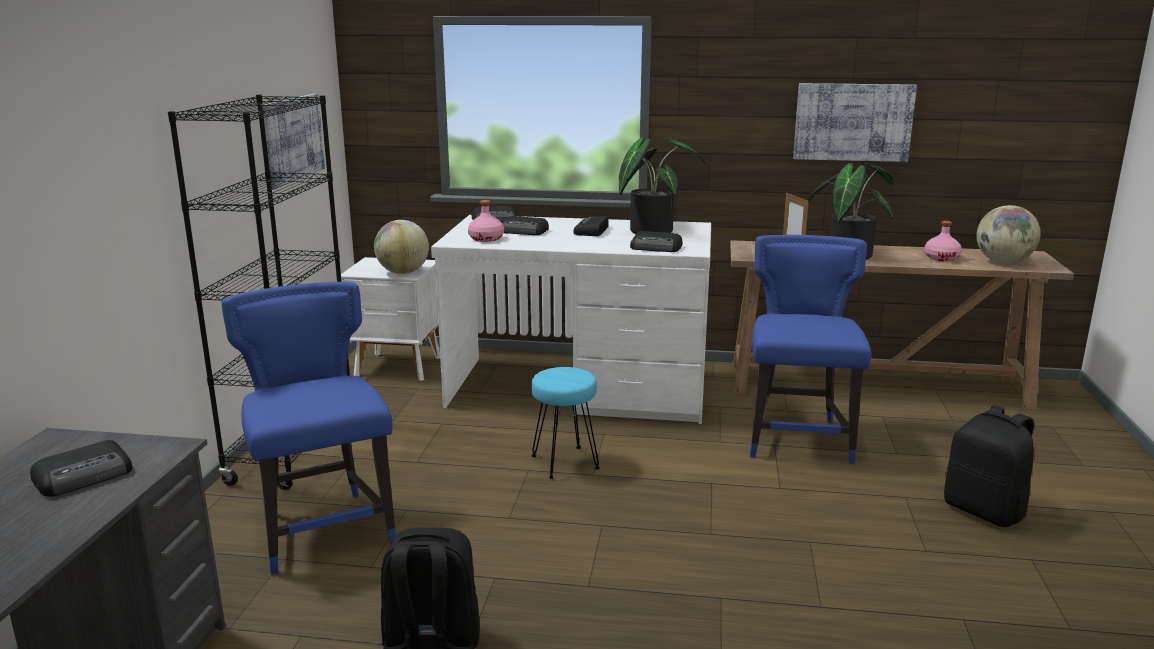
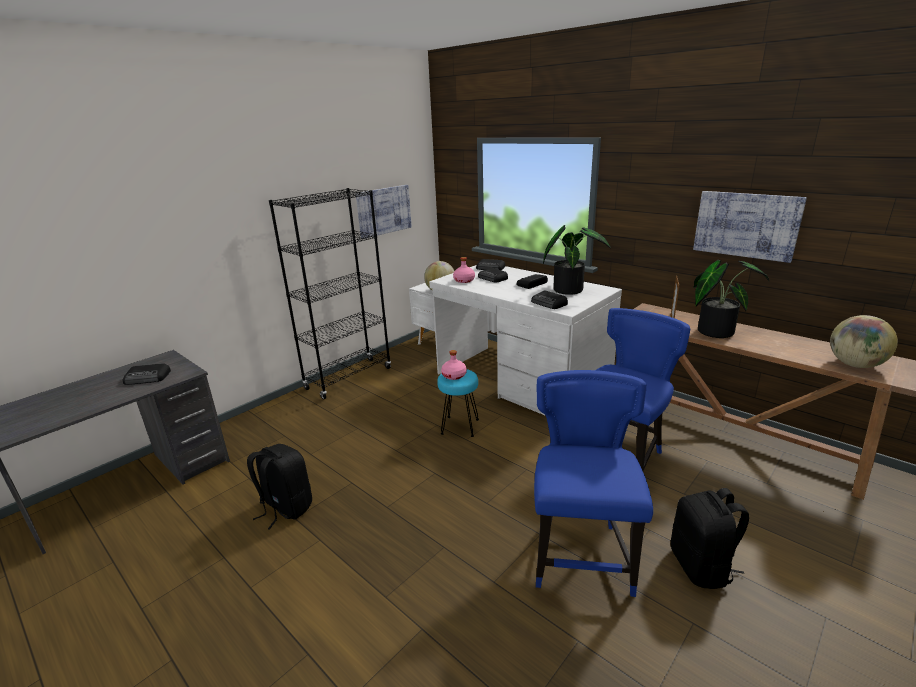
camera: 35 degrees right, 5 degrees up
blue chair [221,282,396,575] -> blue chair moved to [534,370,653,597]
pink bottle [924,221,962,261] -> pink bottle moved to [441,350,467,380]

